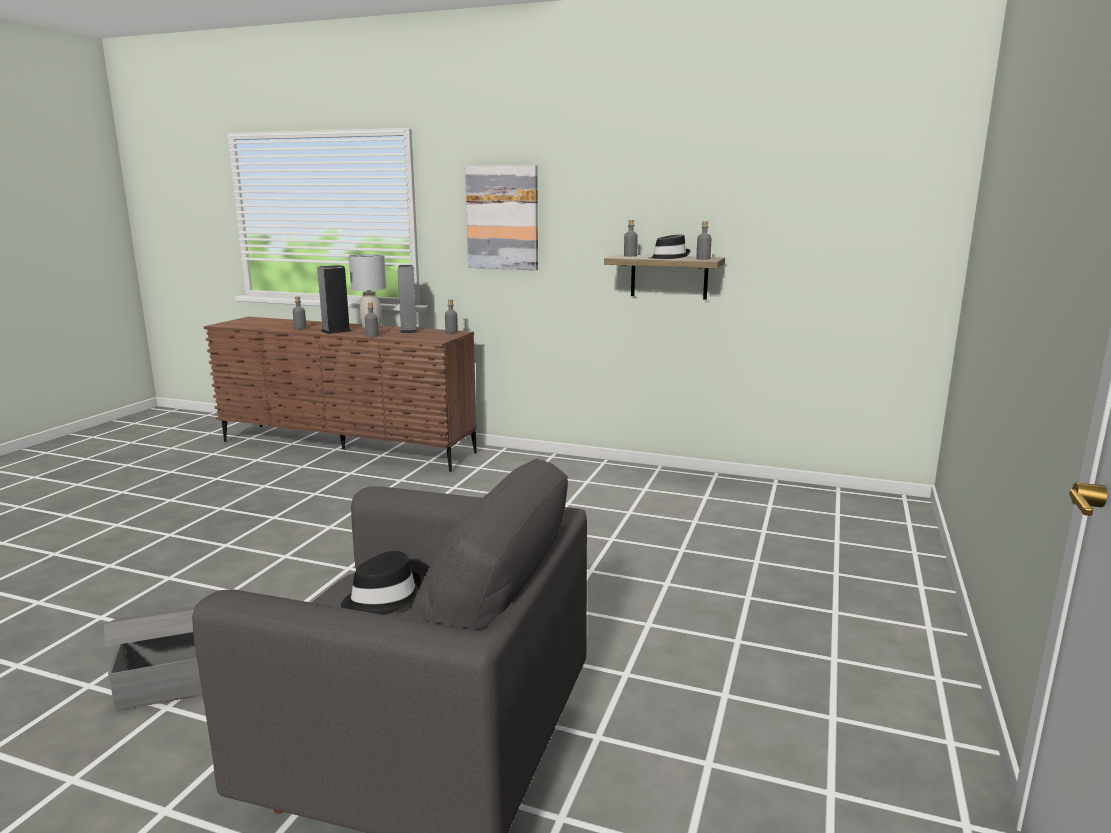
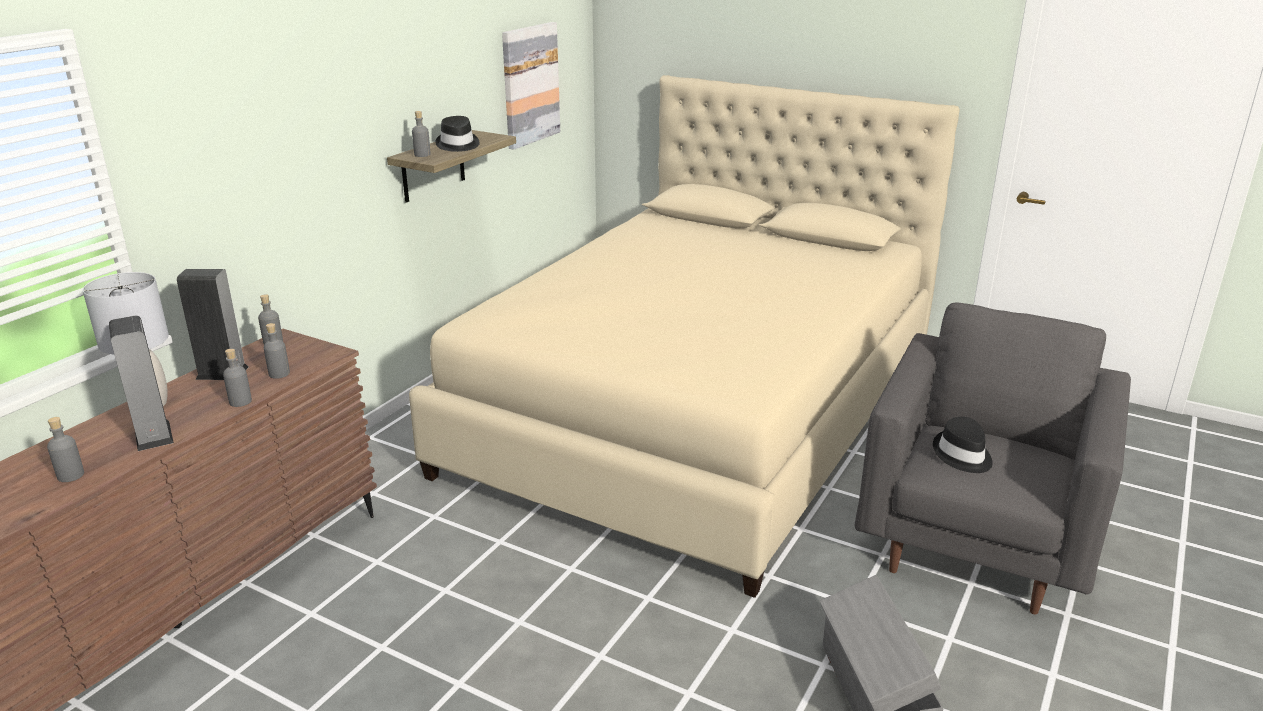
camera: 80 degrees left, 10 degrees up
picture [465,165,538,270] -> picture moved to [502,22,560,150]
grey bottle [697,221,711,260] -> grey bottle moved to [264,323,290,379]
none -> beige bed [409,75,960,598]

